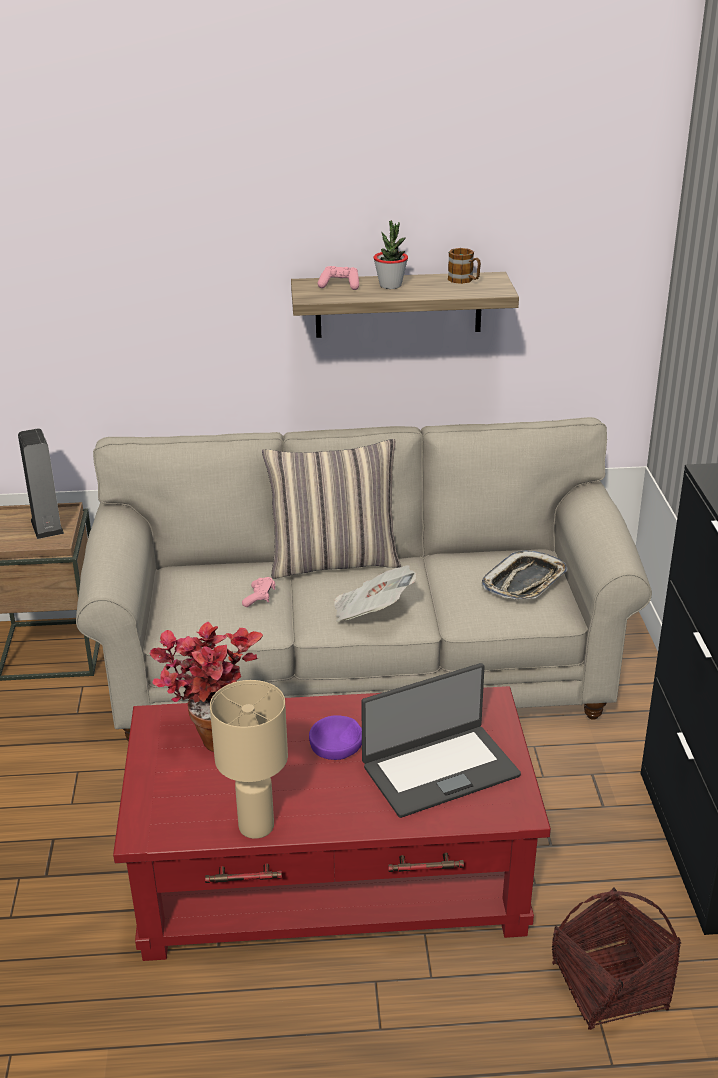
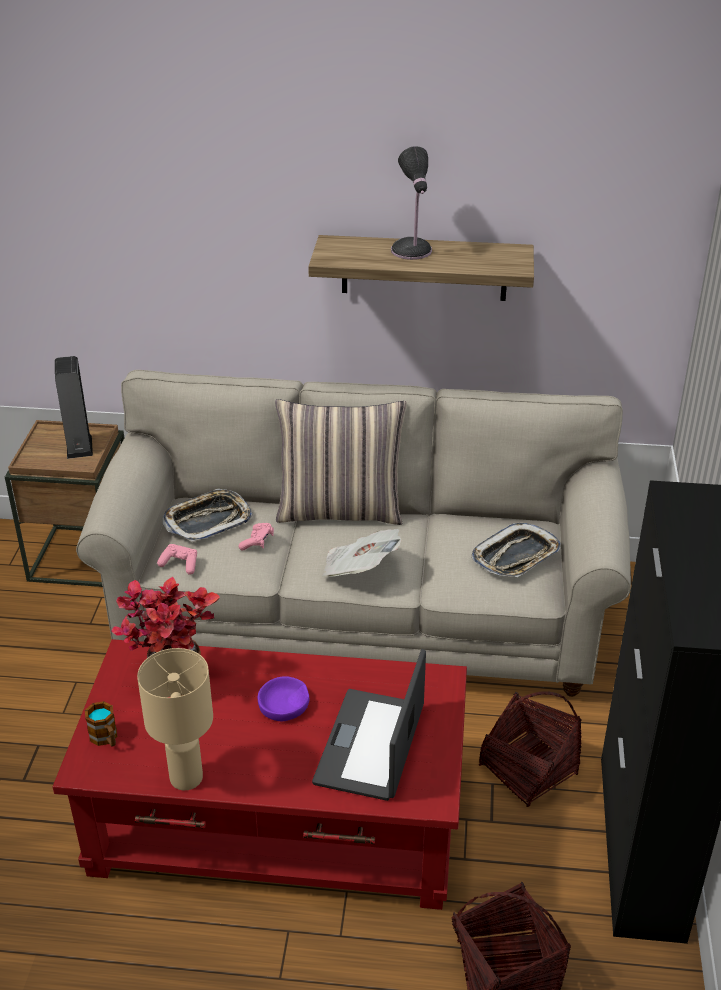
camera: 10 degrees right, 5 degrees up
pink game controller [318,266,359,290] -> pink game controller moved to [157,544,197,575]
laptop [361,663,521,818] -> laptop turned 120 degrees clockwise [312,649,426,801]
potted plant [373,220,408,289] -> table lamp [391,146,432,260]
mug [448,248,481,284] -> mug moved to [85,701,117,747]
none -> tray [163,488,253,542]
none -> basket [479,691,582,807]

